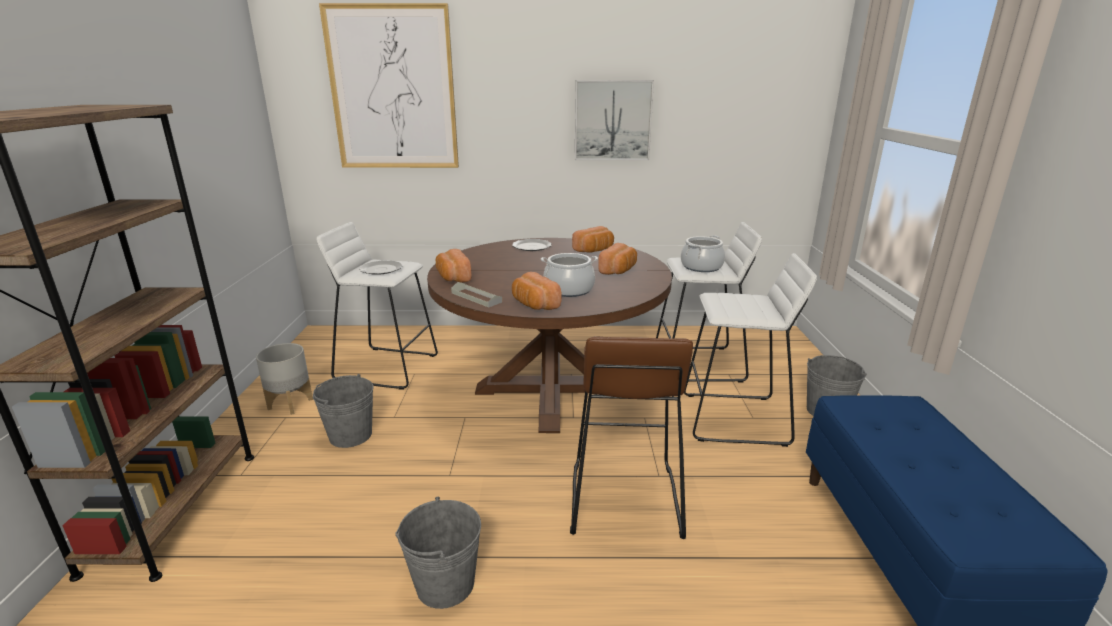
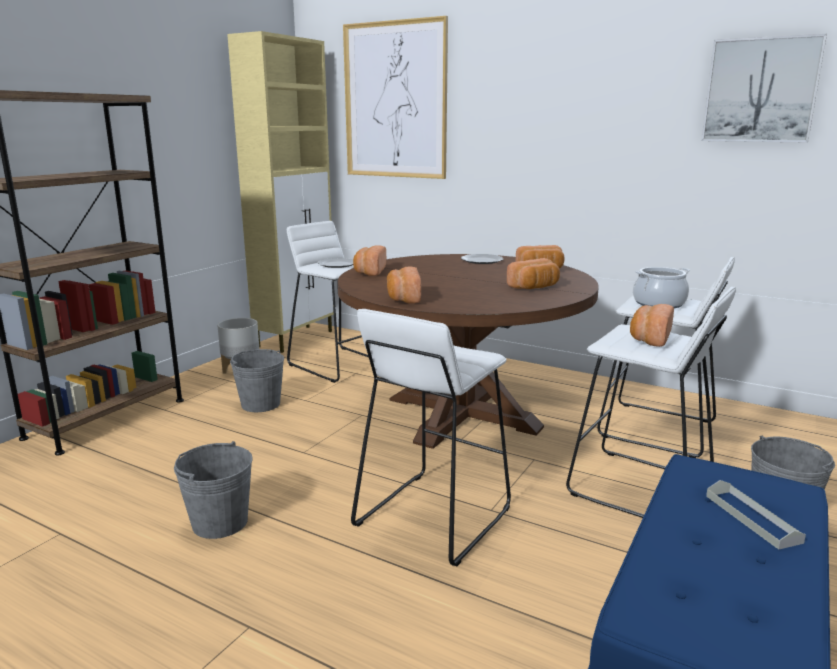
camera: 30 degrees right, 5 degrees down
grey tray [451,282,502,307] -> grey tray moved to [706,480,806,550]
cooking pot [541,253,598,297] -> none
brown stool [570,336,693,539] -> white stool [351,309,511,566]
picture [575,80,654,160] -> picture moved to [701,34,827,142]
none -> beige cabinet [227,31,334,353]
none -> bread [630,304,674,347]

